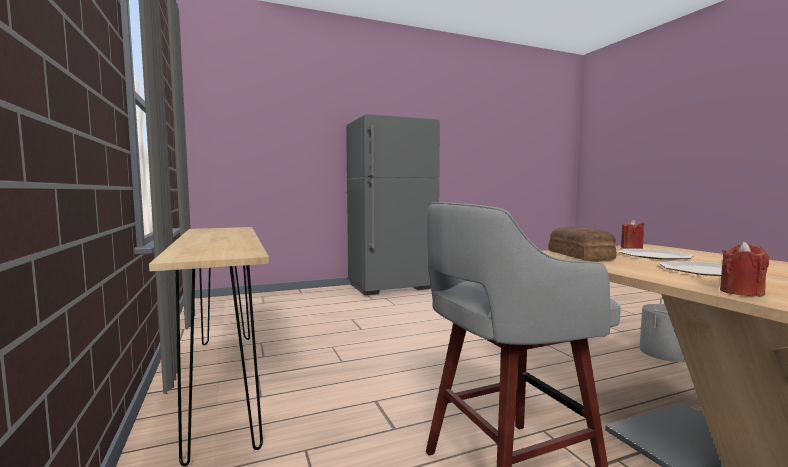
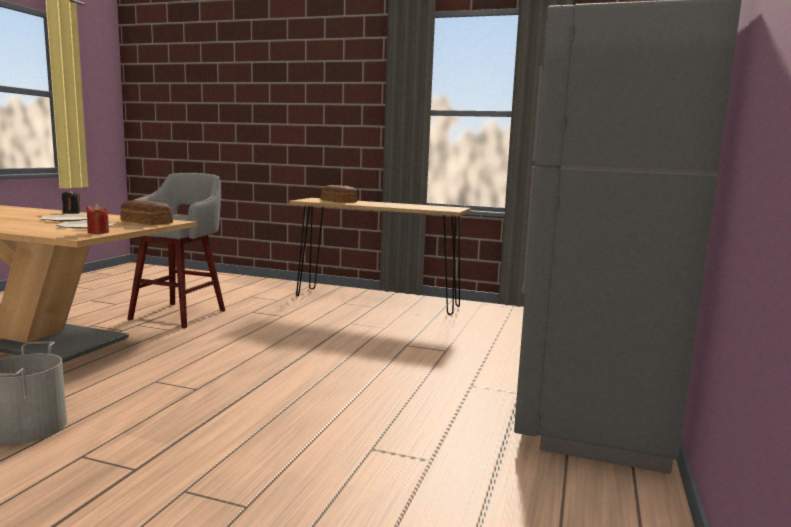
camera: 130 degrees right, 5 degrees up
red candle [720,242,769,297] -> black candle [62,190,80,214]
none -> bread [321,185,357,203]

